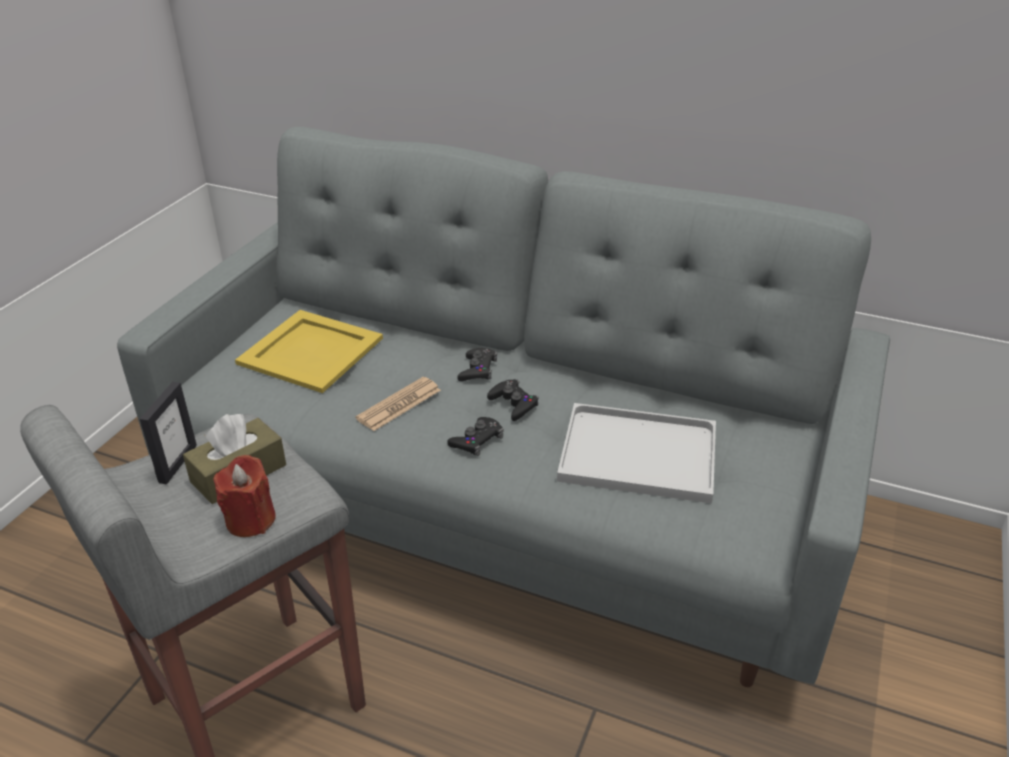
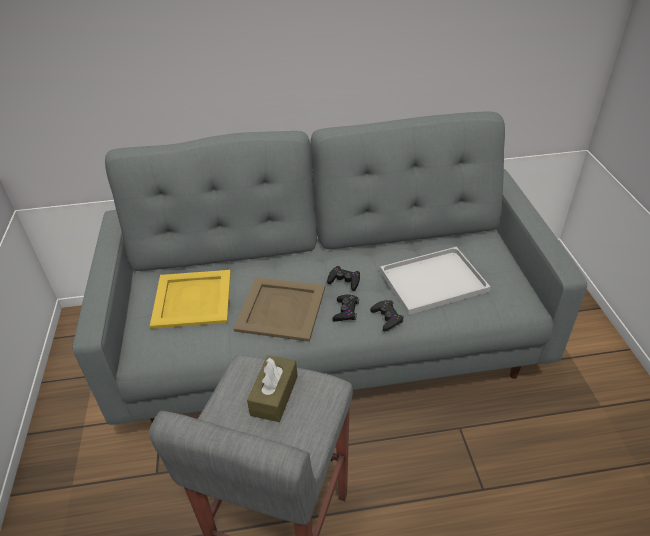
camera: 30 degrees left, 5 degrees up
picture frame [140,382,197,484] -> none
red candle [214,455,276,537] -> none
newspaper [356,377,441,431] -> beige tray [234,277,325,342]
black game controller [458,348,497,381] -> black game controller moved to [370,300,404,332]

